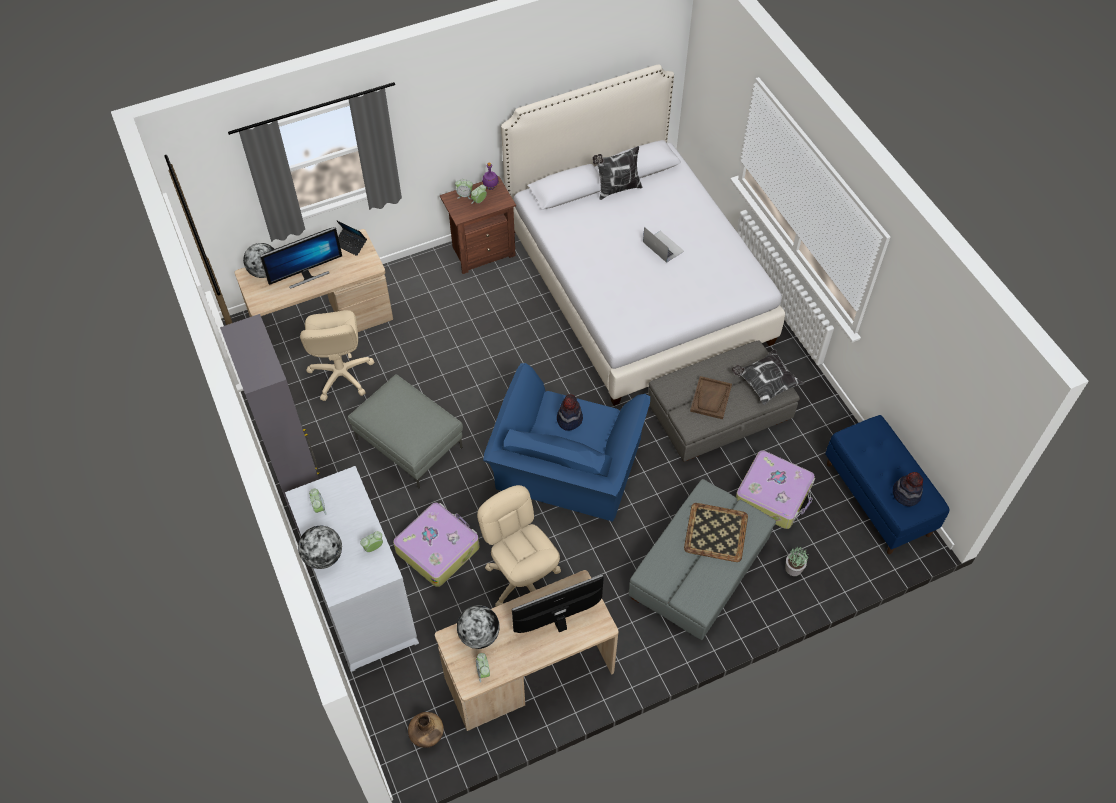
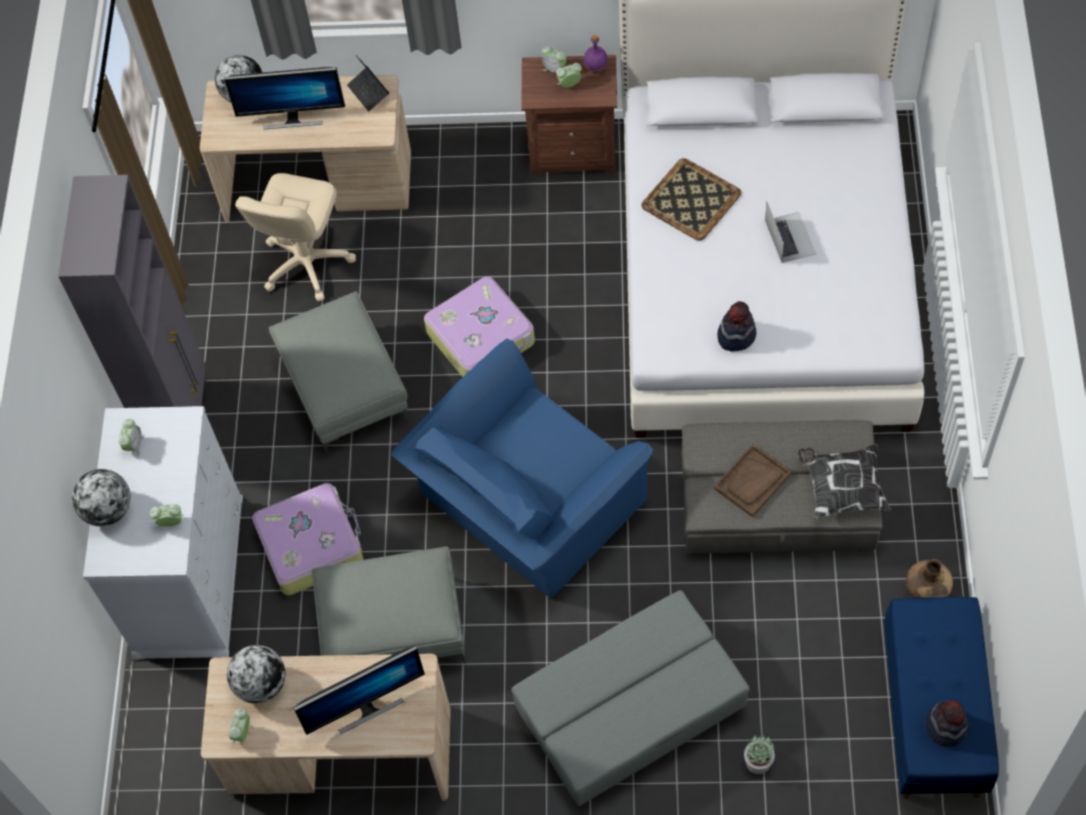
camera: 30 degrees right, 5 degrees up
brown vase [408,712,444,748] -> brown vase moved to [906,559,953,598]
beige office chair [477,485,561,607] -> grey ottoman [312,546,465,663]
monitor [512,574,604,633] -> monitor turned 150 degrees clockwise [293,646,425,735]
hat [557,394,583,431] -> hat moved to [717,301,756,351]
pillow [593,146,642,200] -> none
tray [684,503,748,562] -> tray moved to [641,158,741,241]
suitcase [736,450,815,529] -> suitcase moved to [424,276,535,377]

